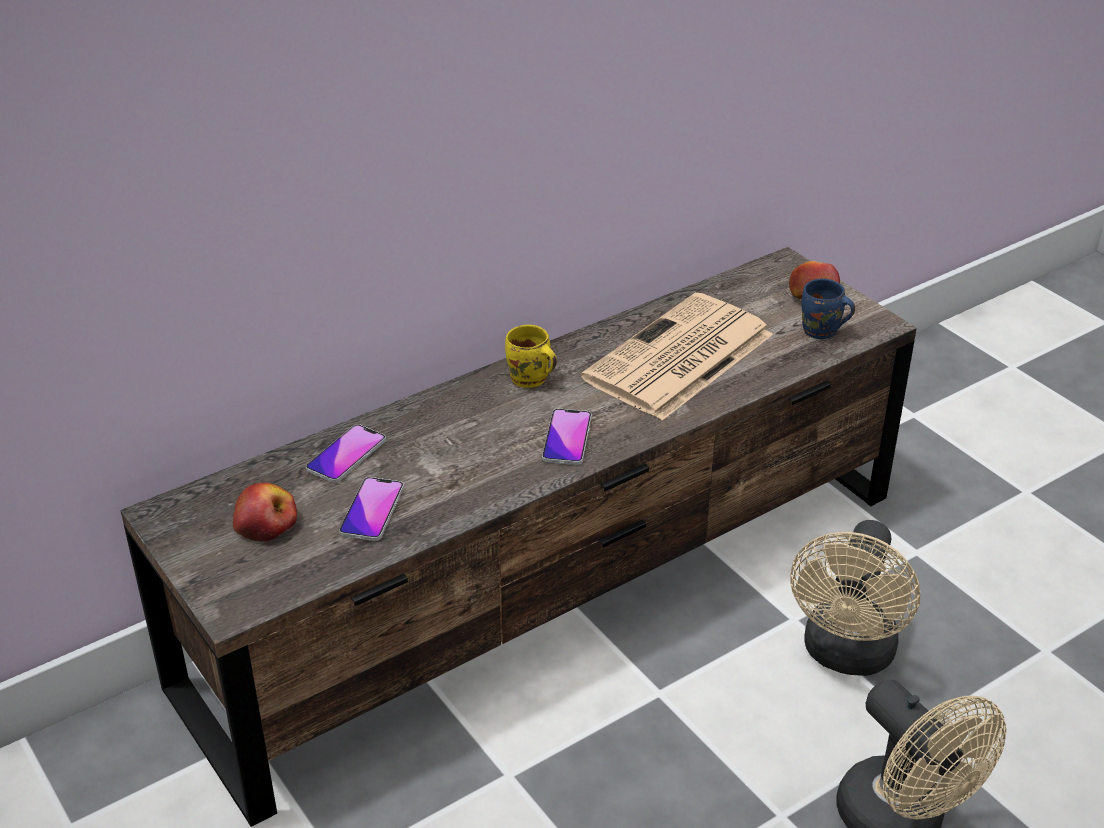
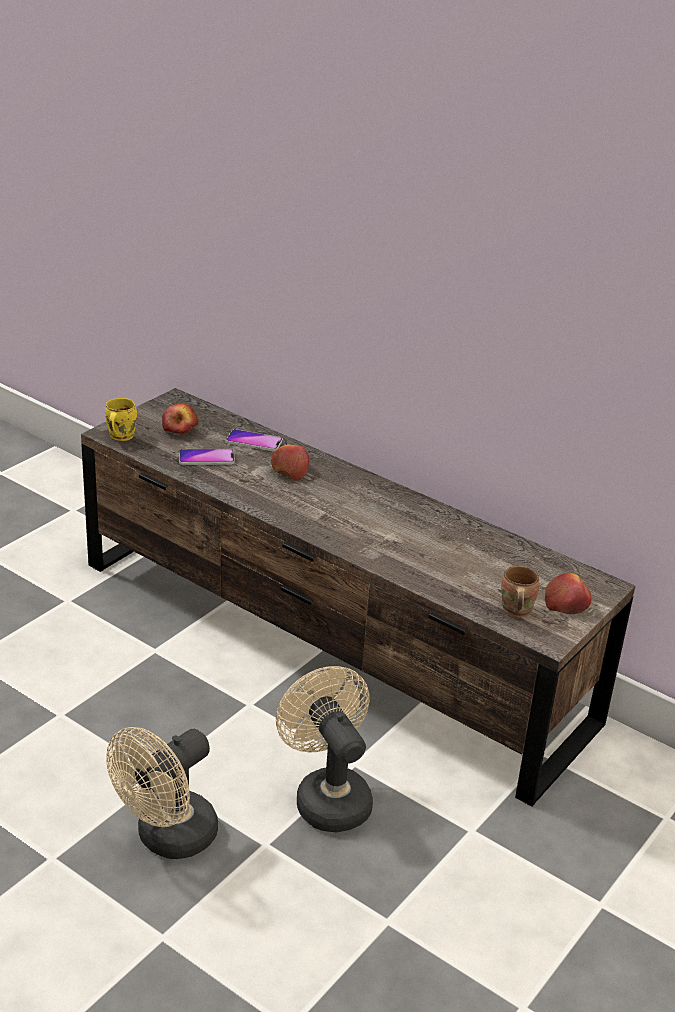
camera: 70 degrees right, 5 degrees down
yellow mug [505,325,557,388] -> yellow mug moved to [105,398,137,441]
phone [542,408,592,465] -> none
newspaper [581,293,773,420] -> none
beige fan [790,520,920,676] -> beige fan turned 60 degrees clockwise [276,666,373,832]
blue mug [802,278,855,339] -> brown mug [501,566,539,617]
none -> apple [271,444,309,481]

